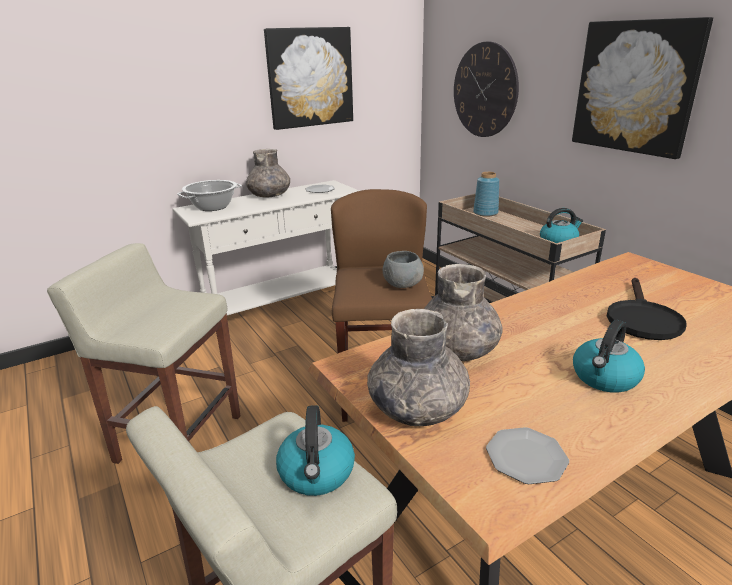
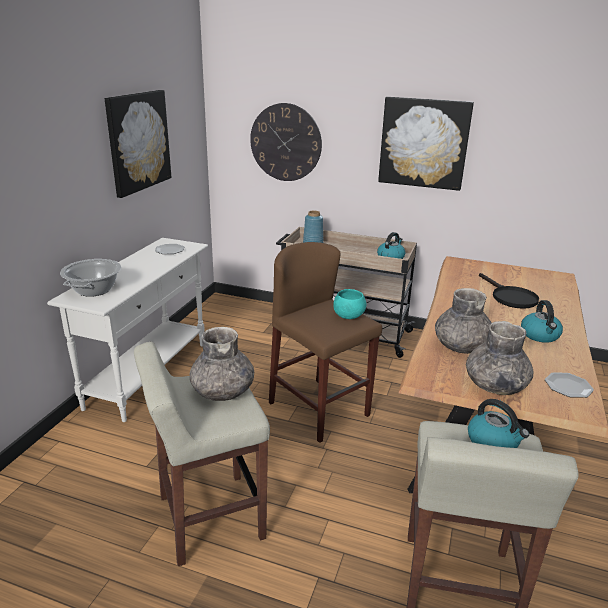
camera: 40 degrees left, 0 degrees up
grey vase [246,149,290,197] -> grey vase moved to [190,327,254,401]
grey bowl [383,251,424,288] -> turquoise bowl [333,289,366,319]

